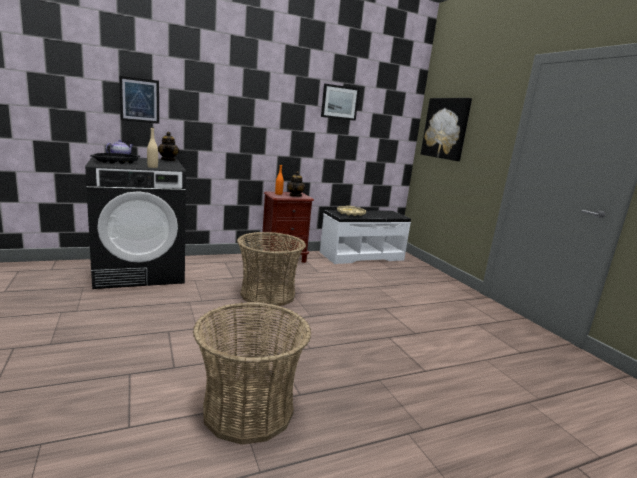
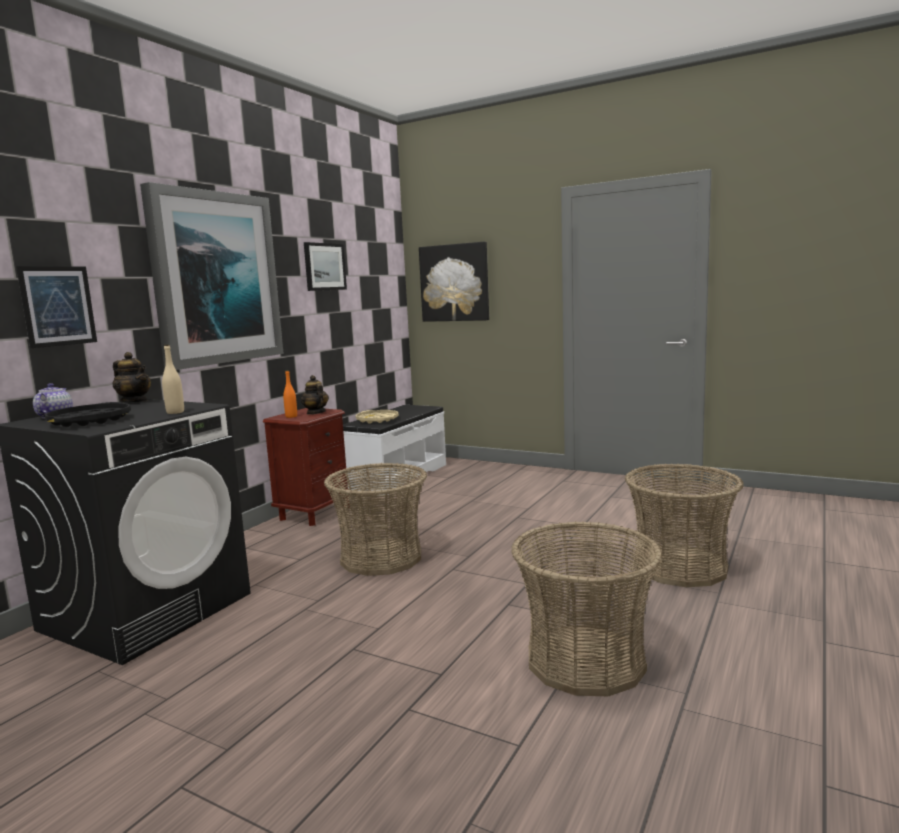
camera: 35 degrees left, 5 degrees down
none -> picture [140,182,284,370]
none -> basket [625,464,744,587]

